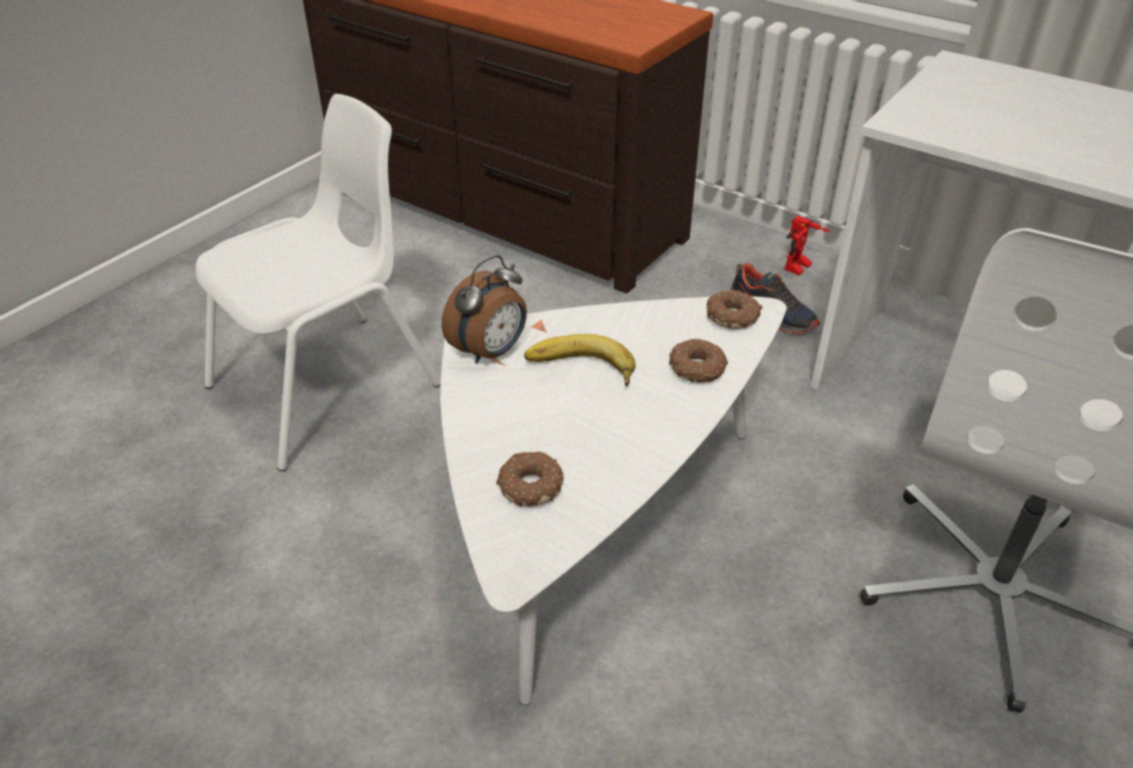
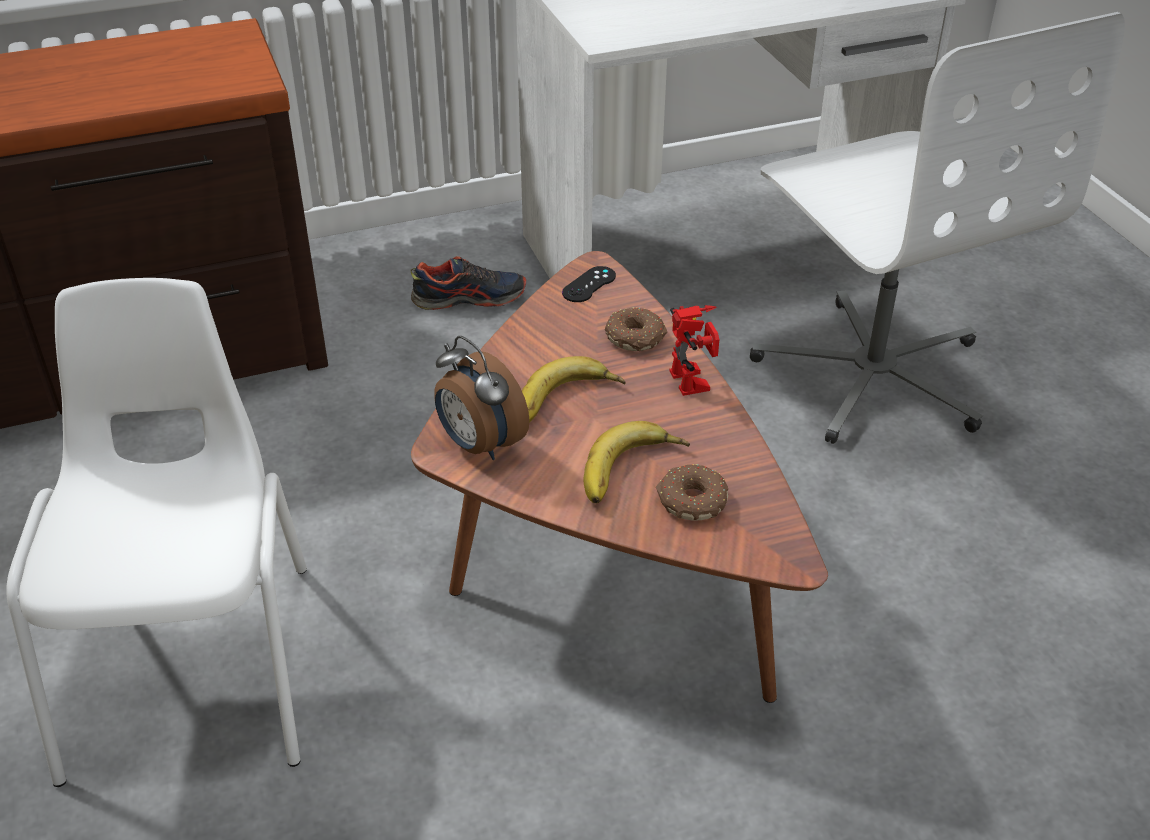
camera: 55 degrees left, 0 degrees up
white coffee table [440,296,787,705] -> brown coffee table [411,251,828,703]
alarm clock [442,255,527,364] -> alarm clock turned 150 degrees clockwise [434,336,530,460]
donut [706,290,763,329] -> black game controller [562,266,616,302]
toy robot [784,216,830,275] -> toy robot moved to [669,305,719,396]
none -> banana [584,421,690,503]

